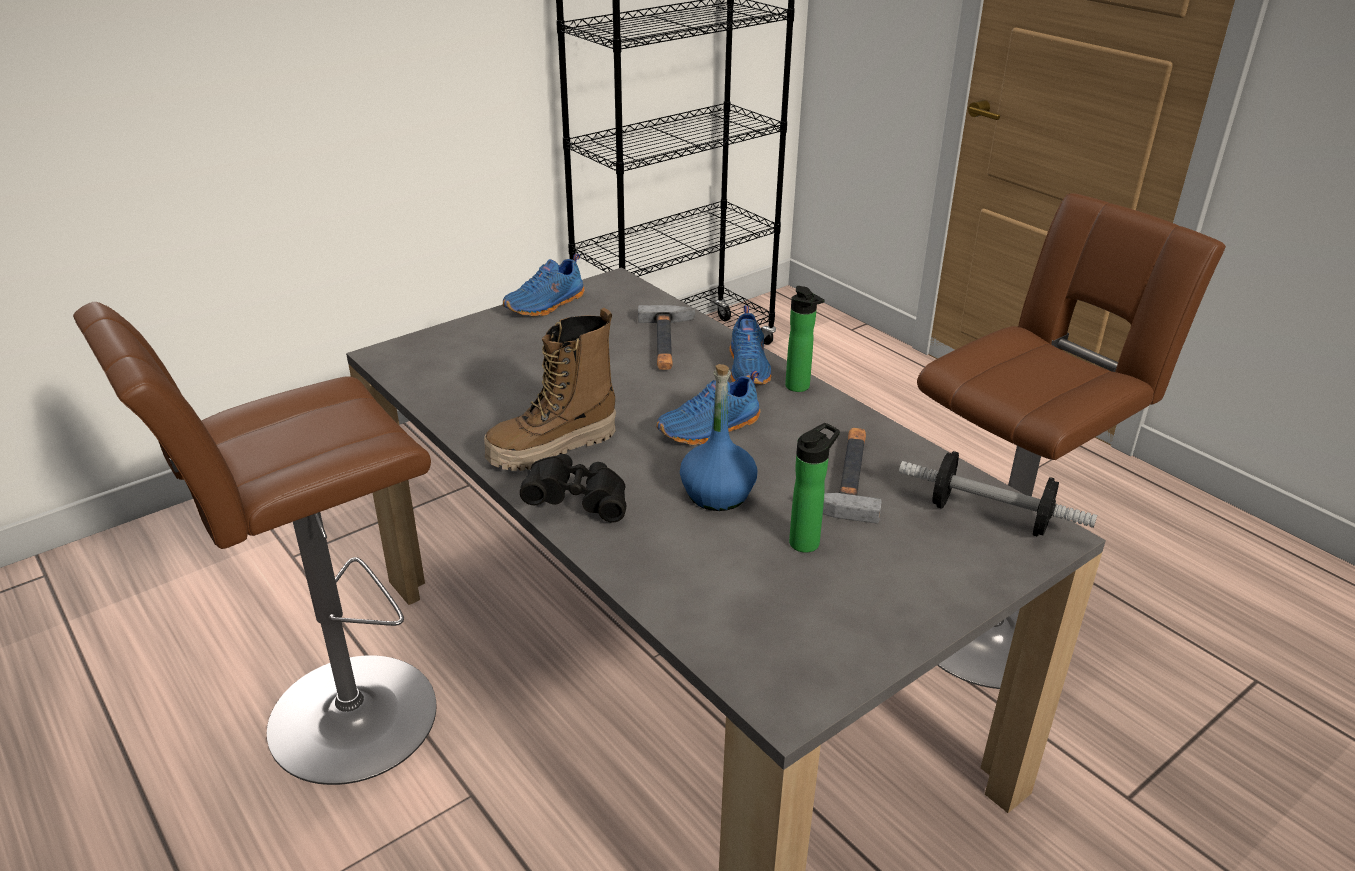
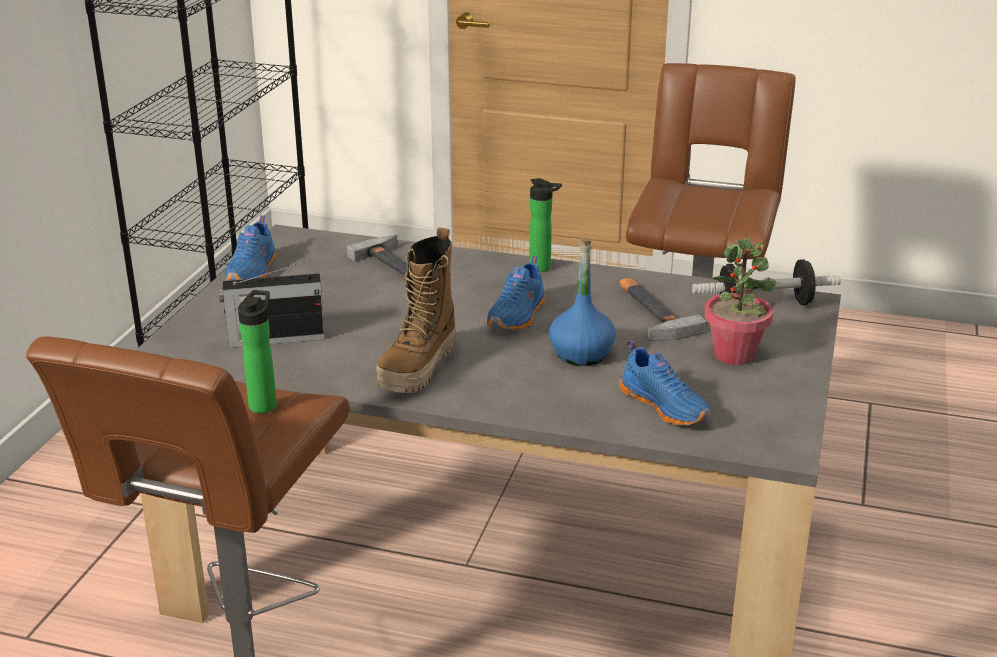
camera: 35 degrees left, 5 degrees down
black binoculars [520,454,626,523] -> none
blue shoe [729,306,771,384] -> blue shoe moved to [619,340,711,426]
bottle [789,423,840,553] -> bottle moved to [238,290,277,413]
none -> radio [219,262,325,348]
none -> potted plant [704,237,777,365]

